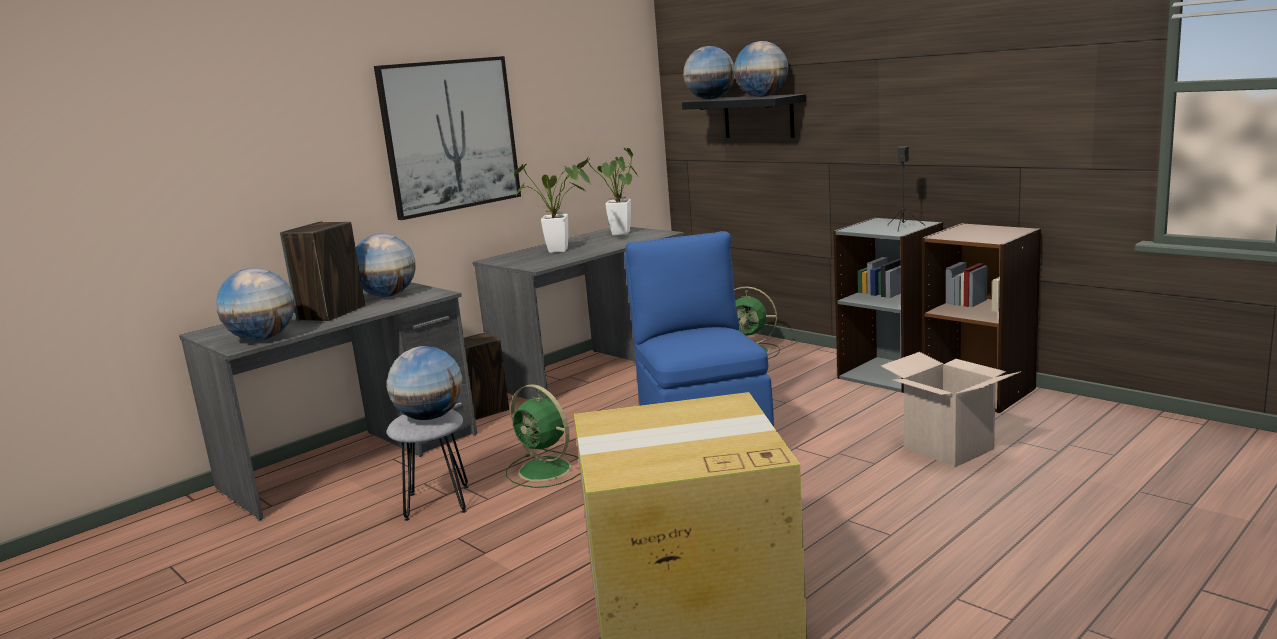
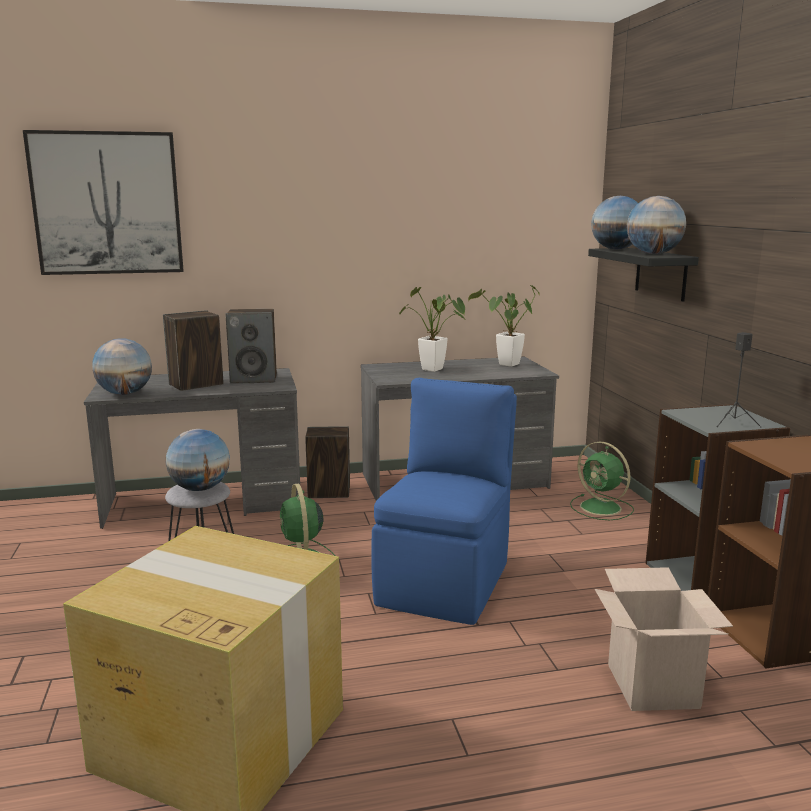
camera: 30 degrees right, 0 degrees up
globe [356,233,415,297] -> speaker [226,309,277,384]
picture [374,56,521,220] -> picture moved to [23,130,184,275]

